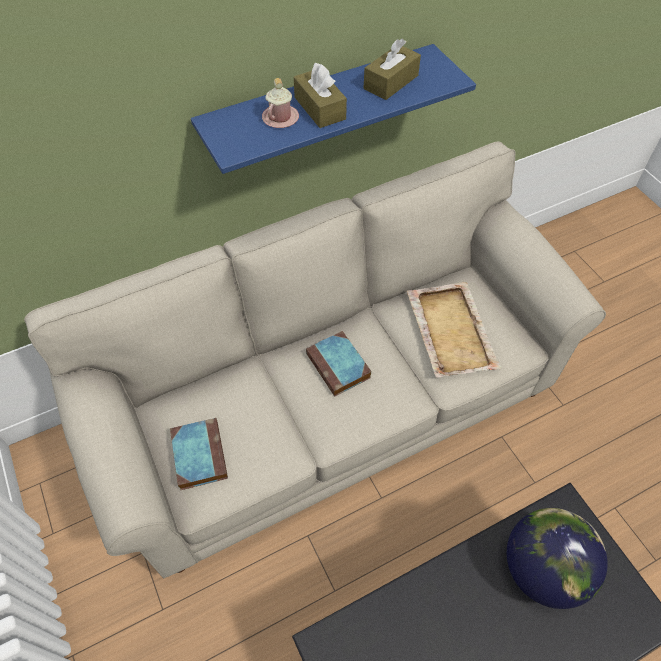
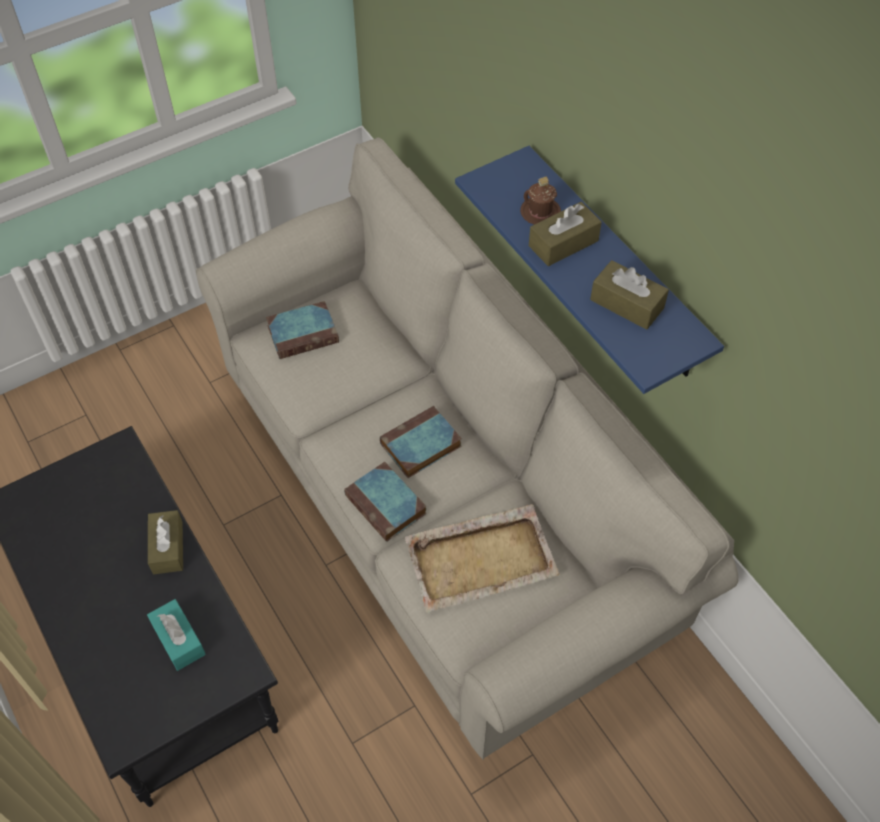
camera: 85 degrees right, 0 degrees up
pink mug [262,78,299,128] -> brown mug [520,177,561,225]
globe [507,508,608,609] -> turquoise tissue box [147,599,206,671]
none -> brown tissue box [148,510,183,574]
none -> book [344,462,427,542]

